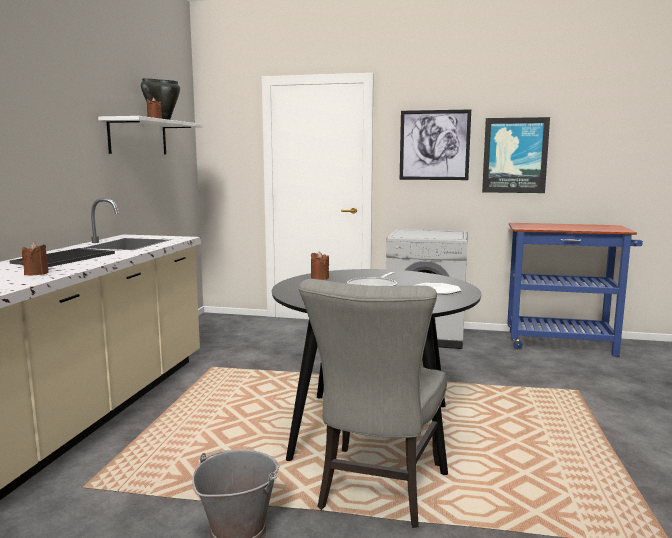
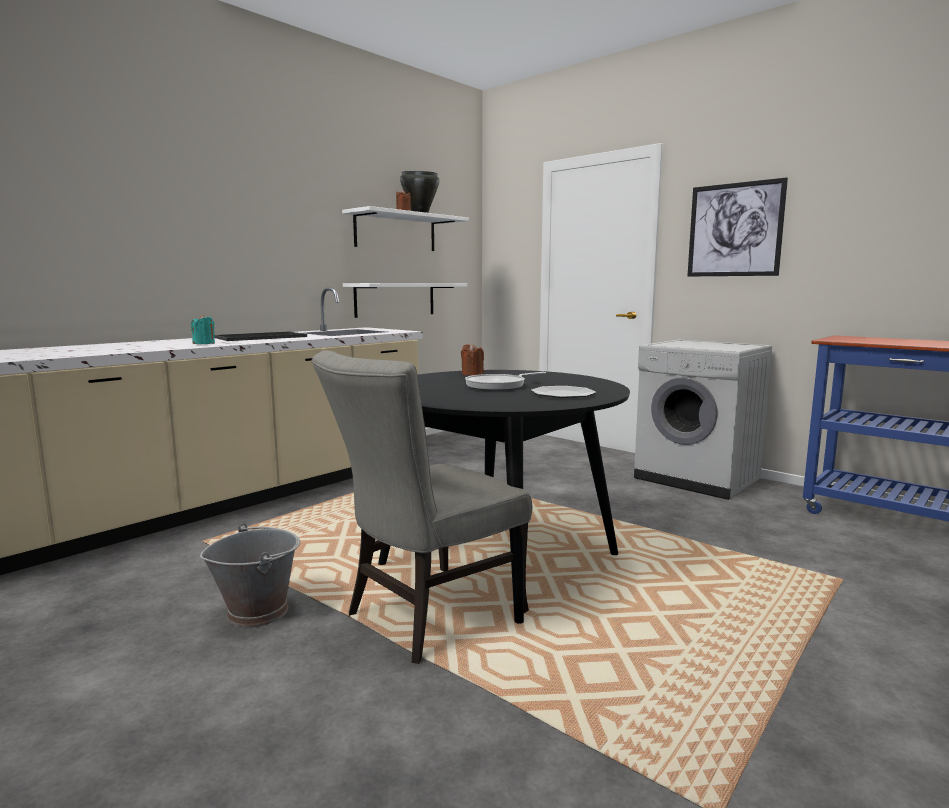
camera: 30 degrees right, 0 degrees up
brown candle [22,242,49,275] -> turquoise candle [191,314,215,344]
picture [482,117,550,193] -> none
none -> white shelf [343,283,467,318]

